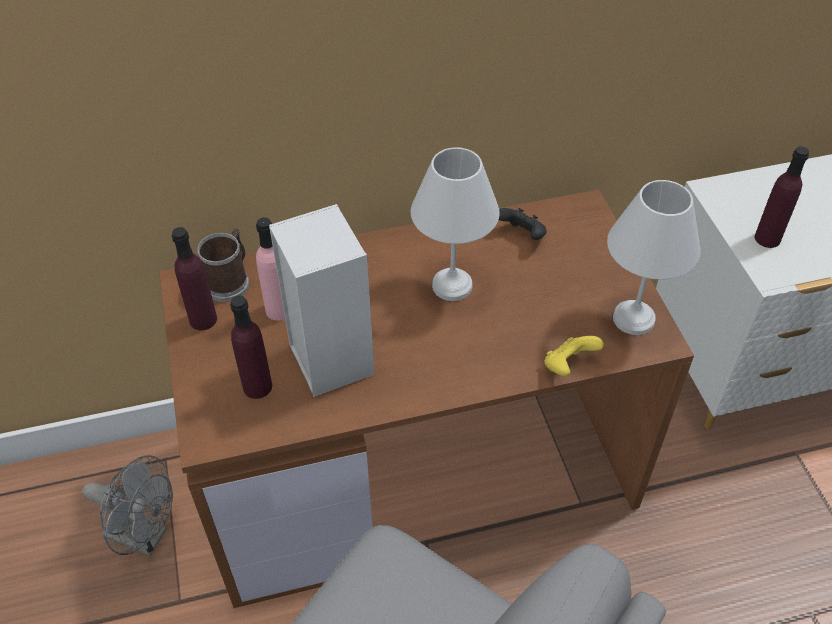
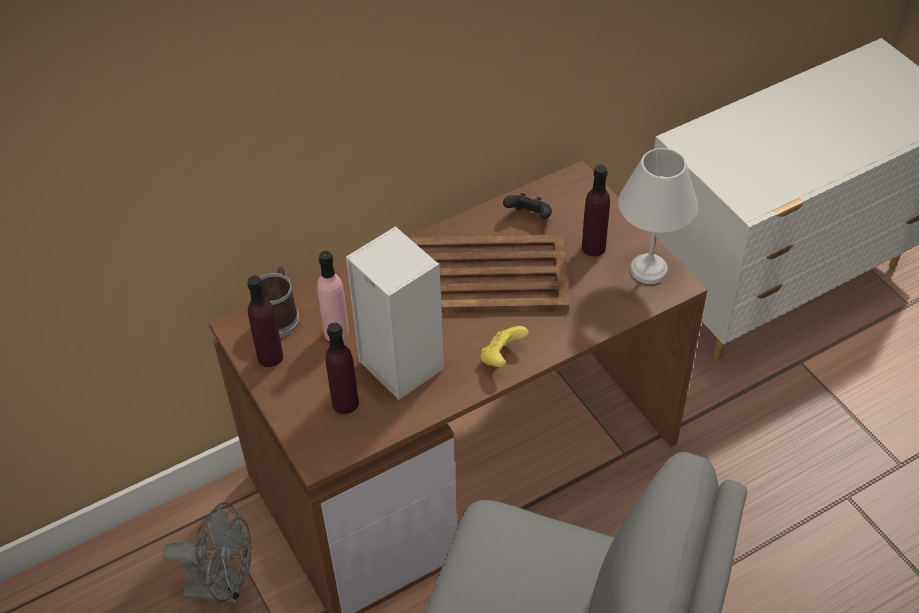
camera: 15 degrees left, 0 degrees up
white table lamp [411,147,500,301] -> brown tray [408,234,569,313]
yellow game controller [545,336,604,376] -> yellow game controller moved to [481,326,529,367]
purple bottle [755,146,809,248] -> purple bottle moved to [582,165,610,257]

